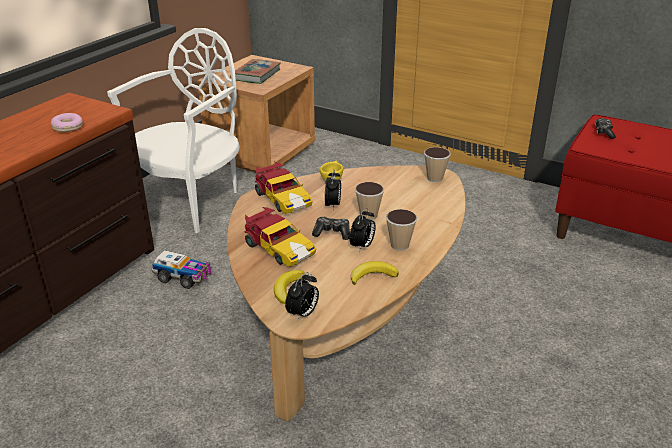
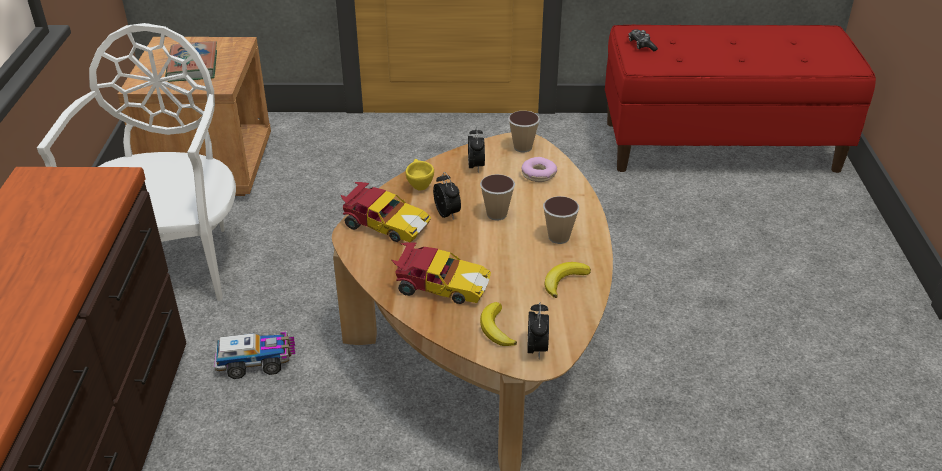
camera: 30 degrees left, 5 degrees up
donut [51,113,83,132] -> donut moved to [522,157,557,182]
game controller [312,217,350,240] -> none
alarm clock [349,208,376,252] -> alarm clock moved to [468,126,485,173]

